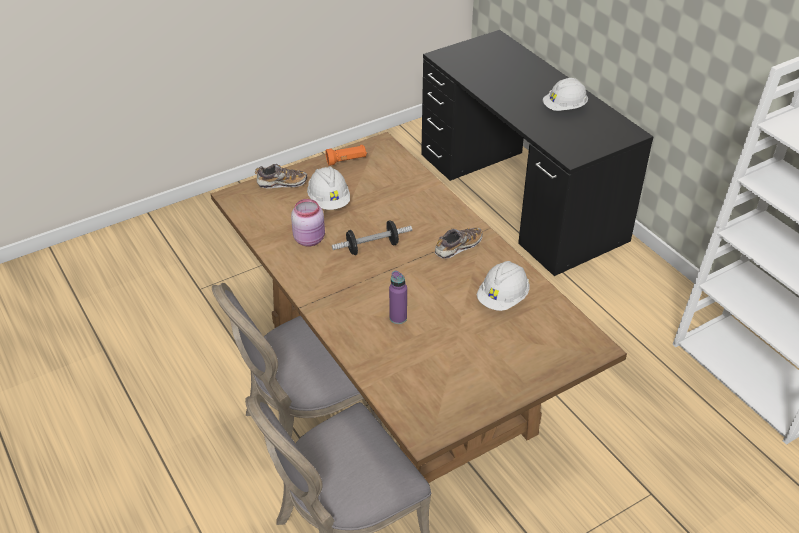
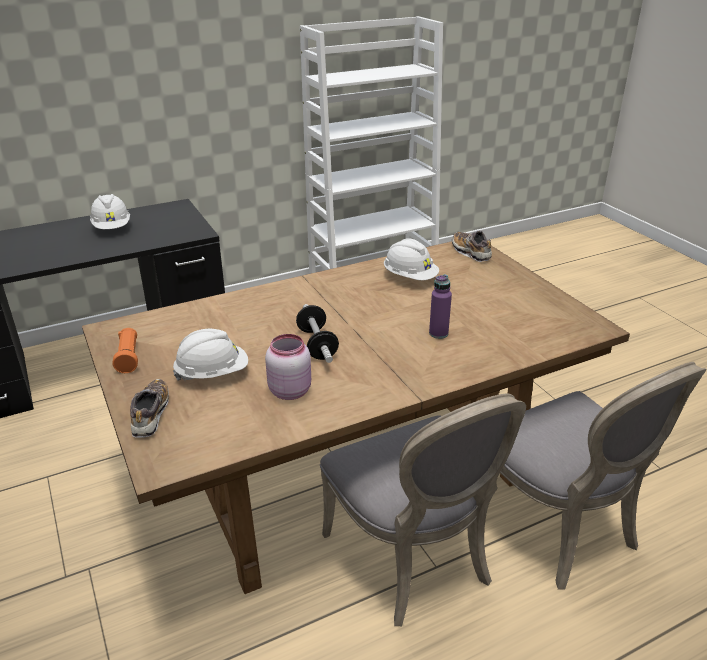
camera: 85 degrees left, 10 degrees down
shoe [434,228,482,259] -> shoe moved to [452,230,492,262]

